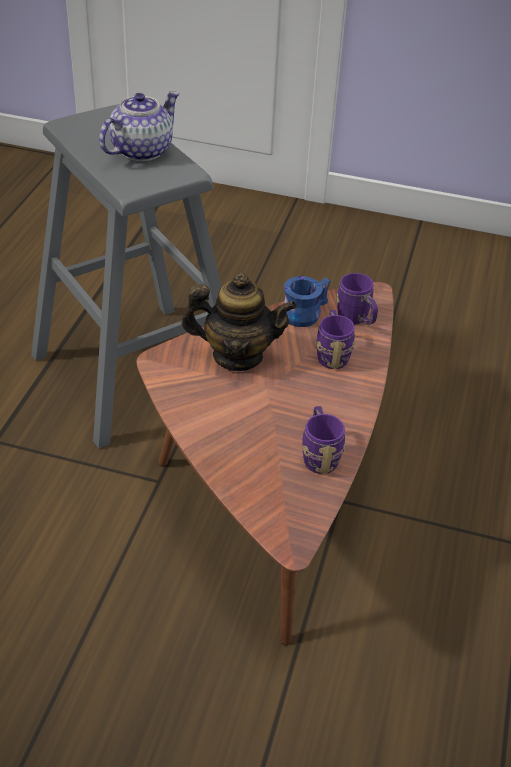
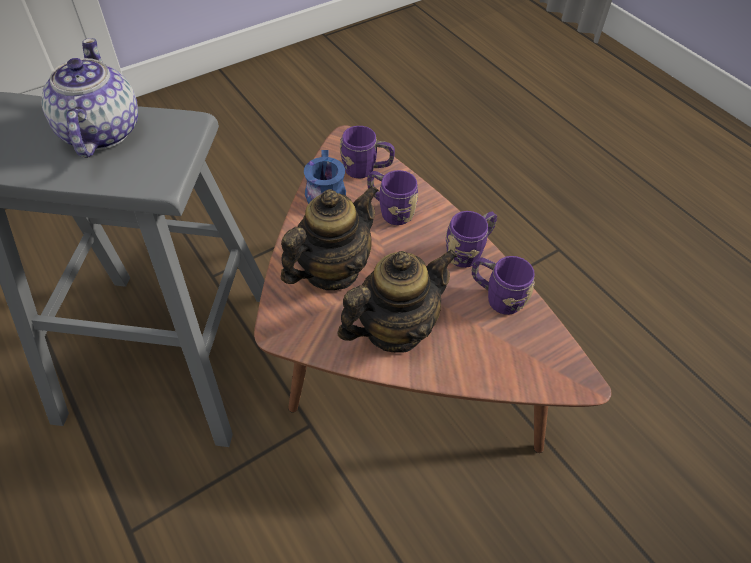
camera: 50 degrees left, 10 degrees up
none -> teapot [338,249,458,352]
none -> purple mug [446,211,497,268]

